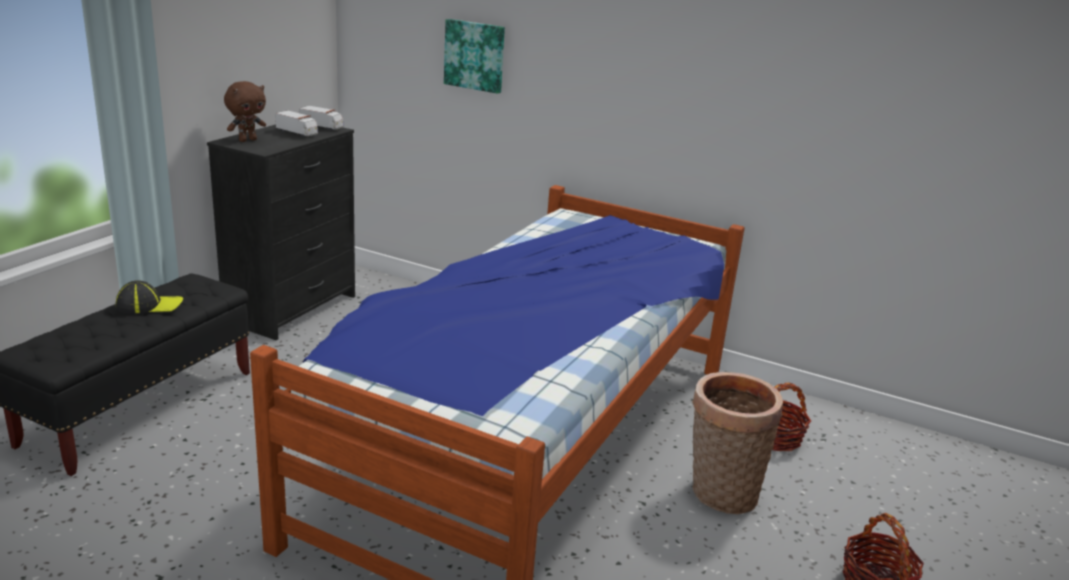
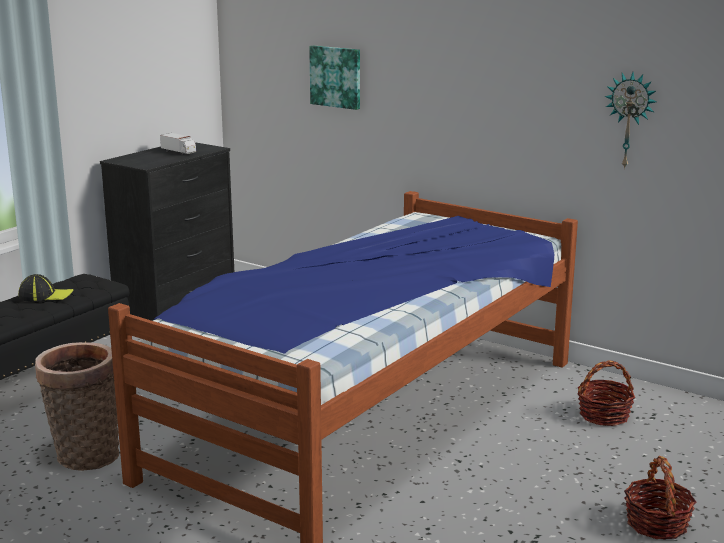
camera: 10 degrees right, 5 degrees down
brown plush toy [224,81,266,142] -> none
toy truck [299,106,343,130] -> none
basket [692,372,783,514] -> basket moved to [35,342,119,471]
none -> wall clock [604,72,657,170]

